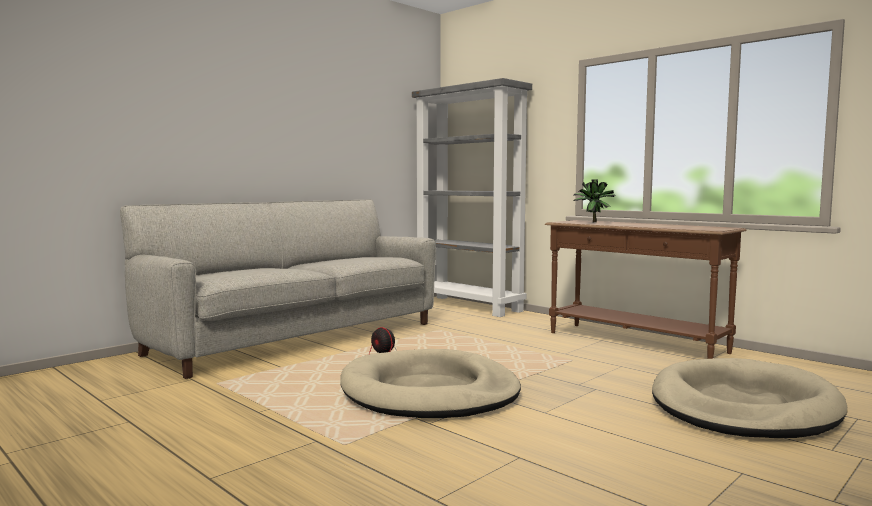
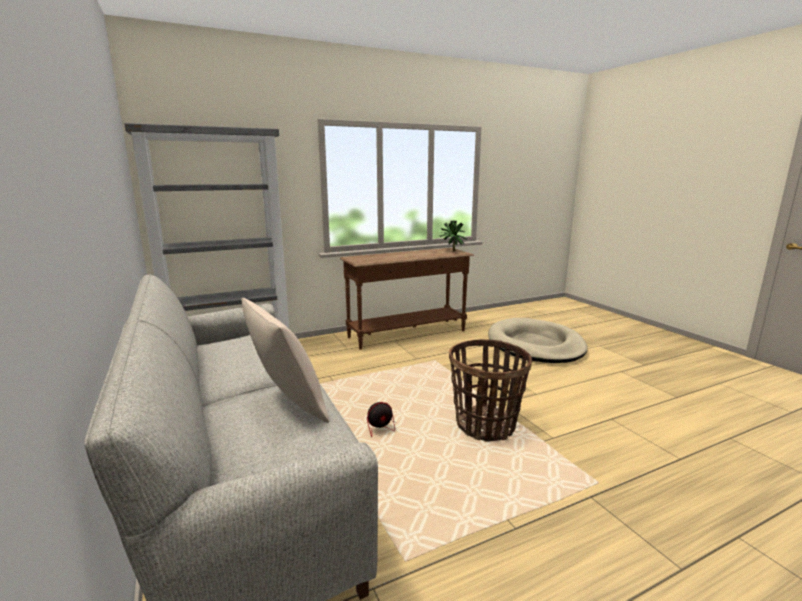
camera: 70 degrees left, 10 degrees up
beige dog bed [340,349,521,418] -> basket [449,339,532,442]
potted plant [574,179,616,222] -> potted plant moved to [440,221,467,251]
none -> beige pillow [241,298,329,423]

